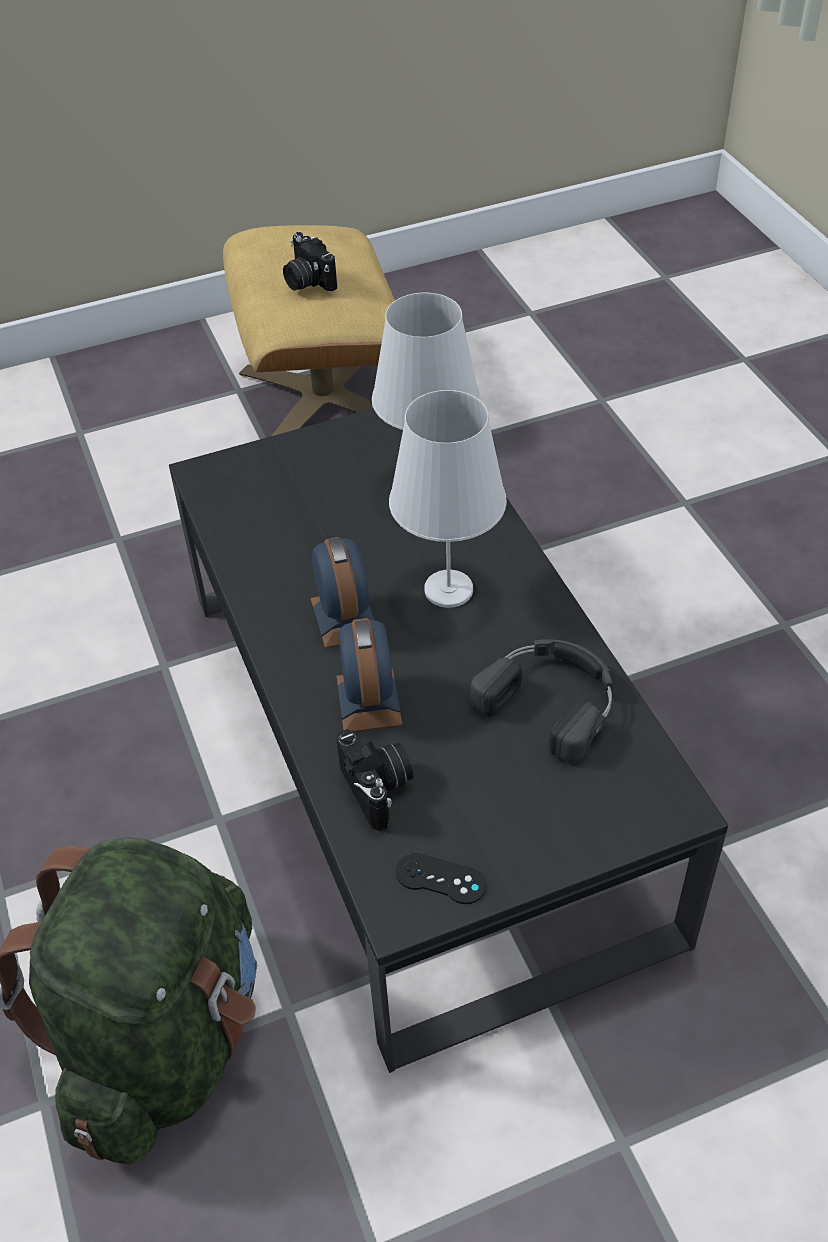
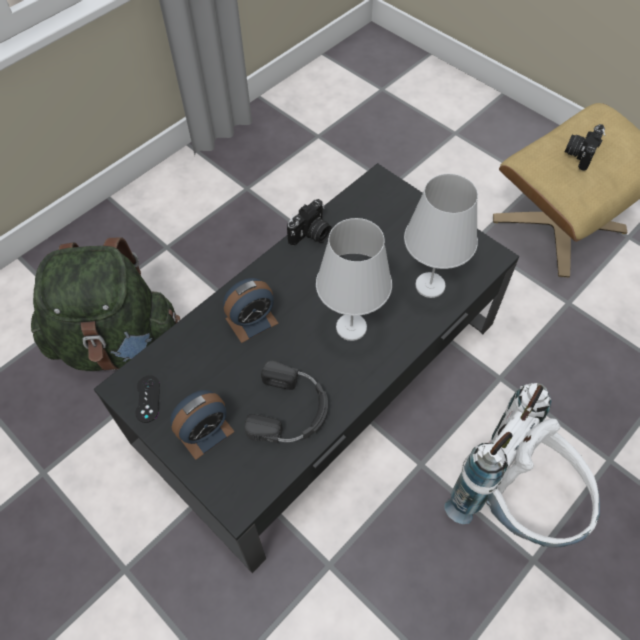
camera: 65 degrees right, 10 degrees up
alarm clock [311,537,374,648] -> alarm clock moved to [170,390,235,460]
camera [337,729,413,831] -> camera moved to [287,199,332,245]
none -> white backpack [445,383,600,548]

